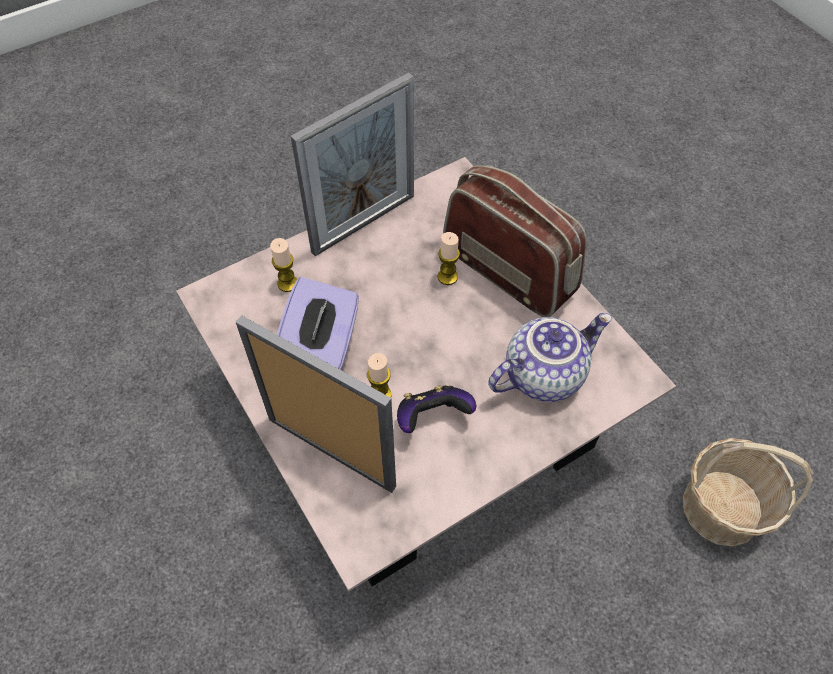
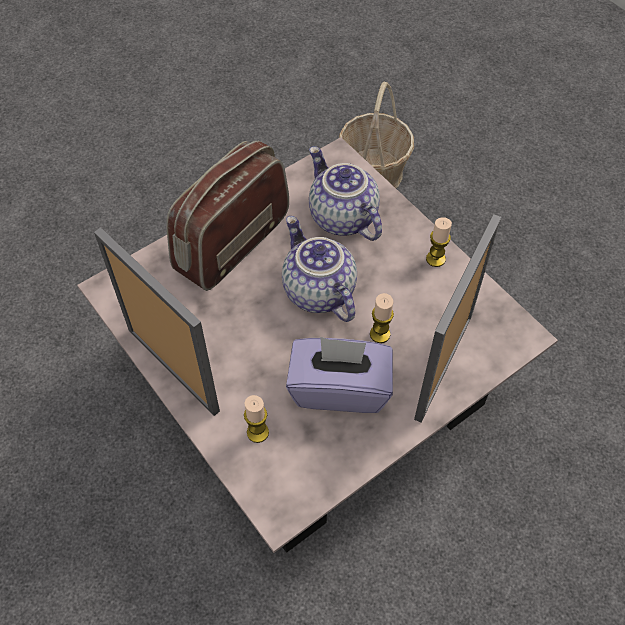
camera: 95 degrees left, 0 degrees up
game controller [397,385,476,433] -> none
candle [438,232,460,285] -> candle moved to [426,217,452,267]
none -> teapot [282,216,357,322]

